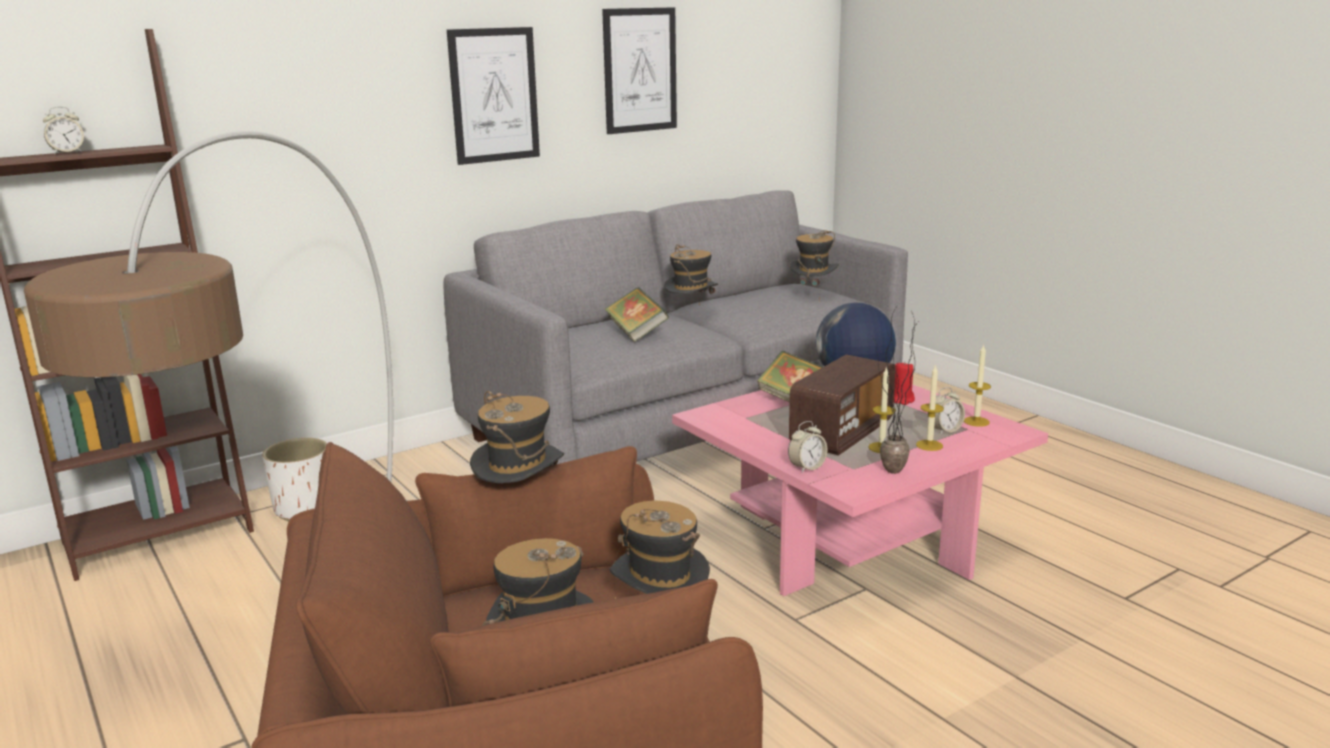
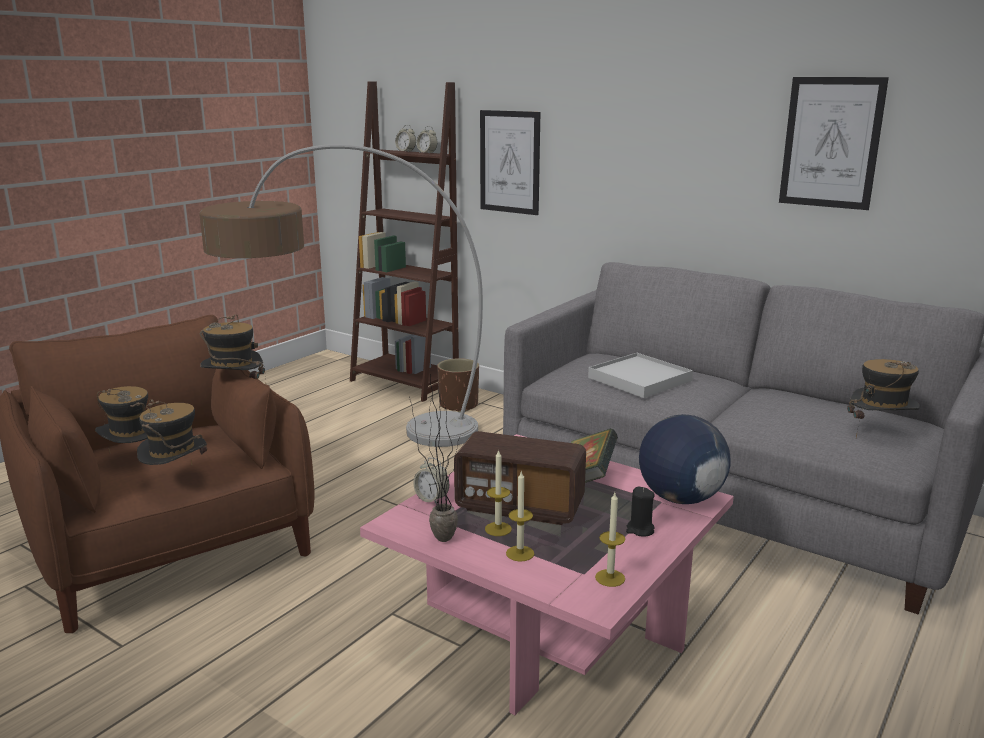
camera: 70 degrees right, 0 degrees up
white planter [262,438,327,521] -> brown planter [437,358,479,413]
picture [447,27,540,165] -> picture moved to [480,110,540,215]
book [604,287,669,342] -> white tray [588,353,693,398]
hat [664,244,718,306] -> none
red candle [894,361,915,405] -> black candle [626,487,655,536]
alarm clock [928,387,965,435] -> alarm clock moved to [417,126,437,154]

